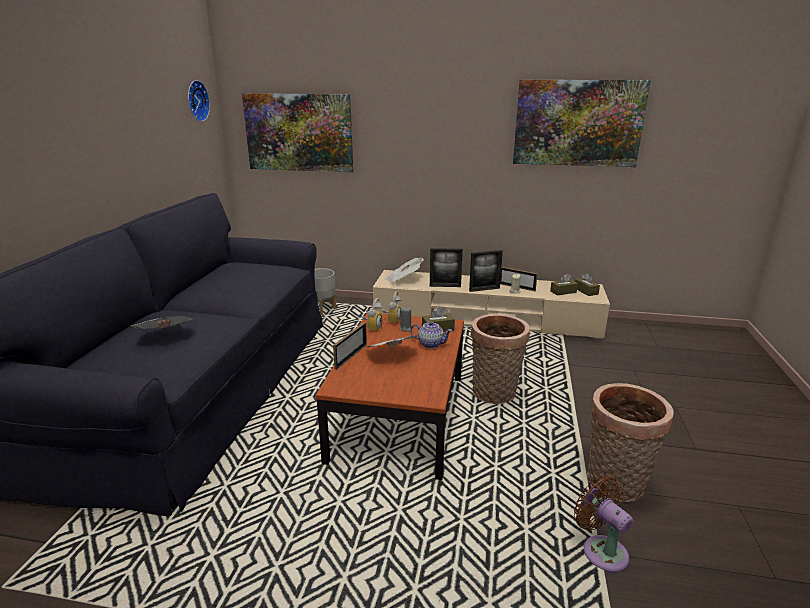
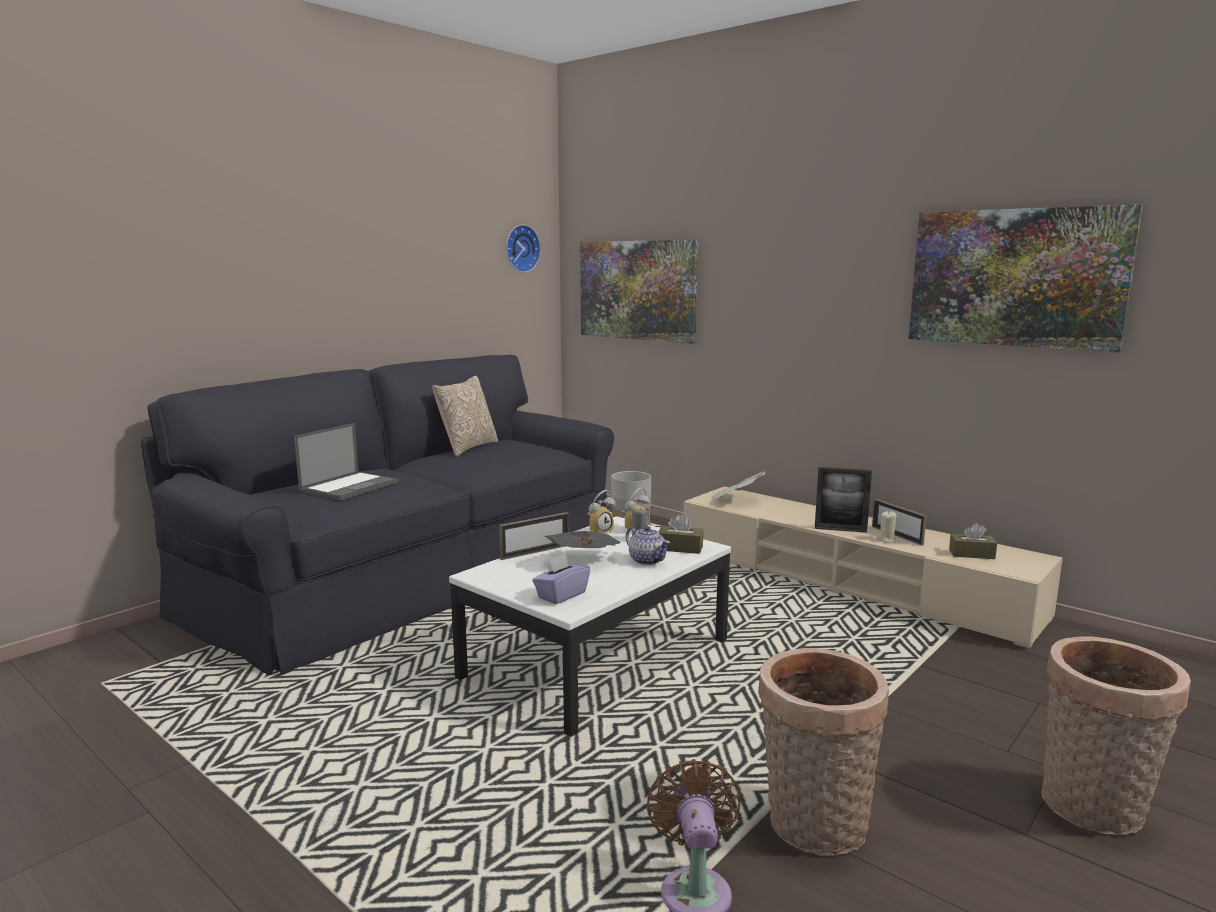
camera: 30 degrees right, 10 degrees down
newspaper [131,316,193,329] -> laptop [294,423,398,501]
brown coffee table [316,312,464,480] -> white coffee table [449,516,731,737]
picture frame [430,248,463,287] -> none
basket [471,314,530,404] -> basket moved to [1041,637,1191,835]
brown tissue box [575,273,600,296] -> none
none -> pillow [432,375,498,457]
none -> purple tissue box [532,553,590,604]

